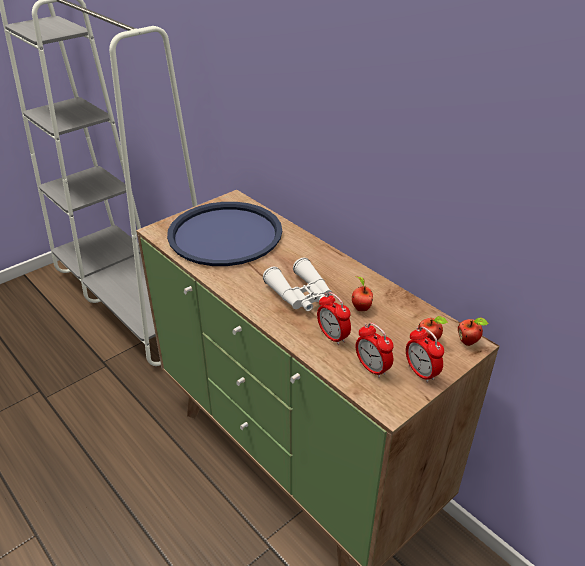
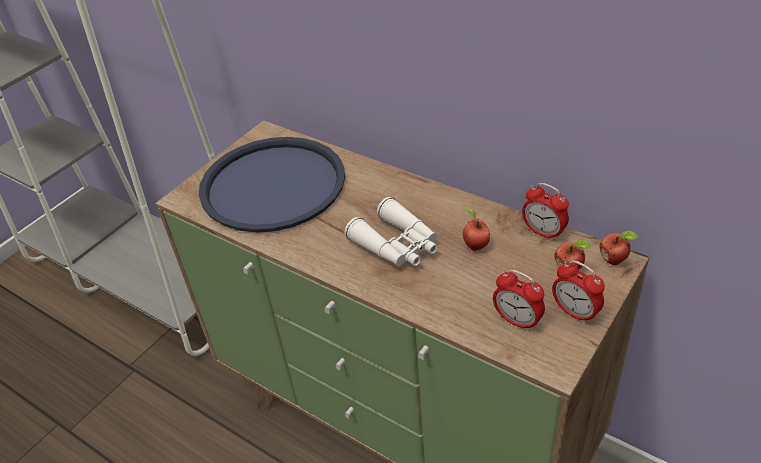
camera: 10 degrees left, 5 degrees up
alarm clock [317,292,351,345] -> alarm clock moved to [522,183,569,241]

